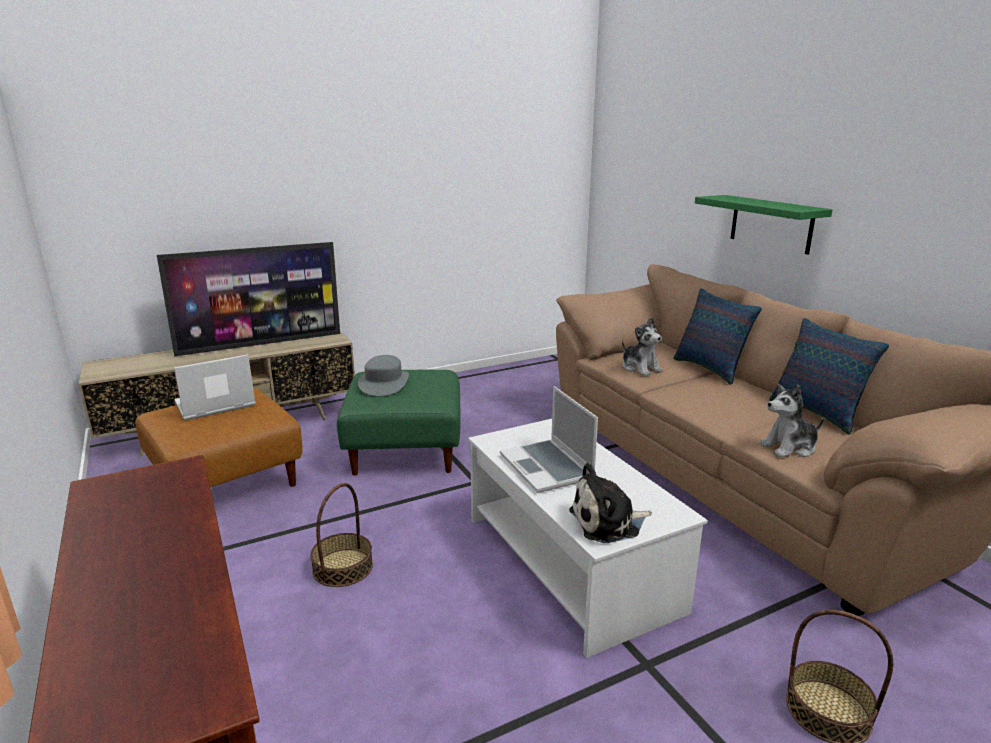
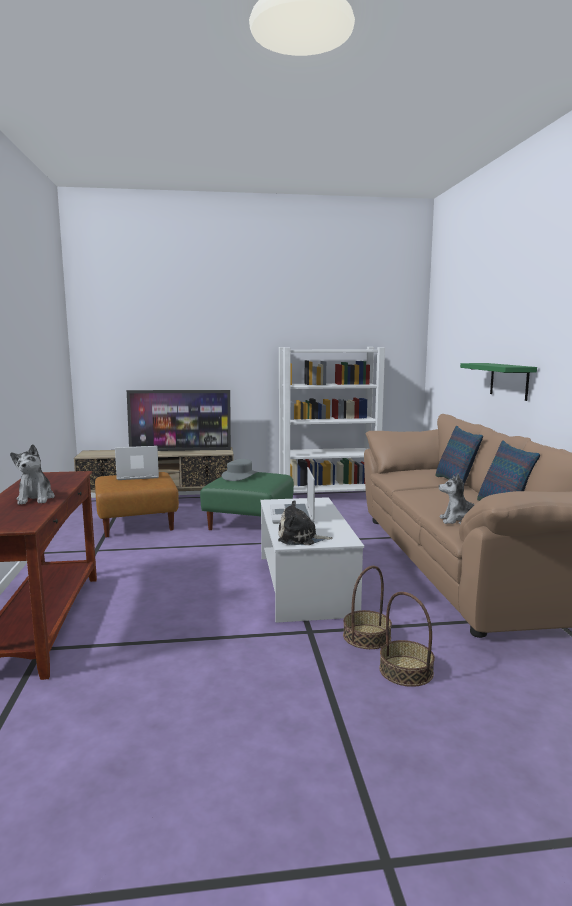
camera: 20 degrees right, 10 degrees down
basket [310,483,373,587] -> basket moved to [343,566,392,649]
plush toy [622,317,663,376] -> plush toy moved to [10,444,55,505]
none -> white bookcase [279,347,385,493]

